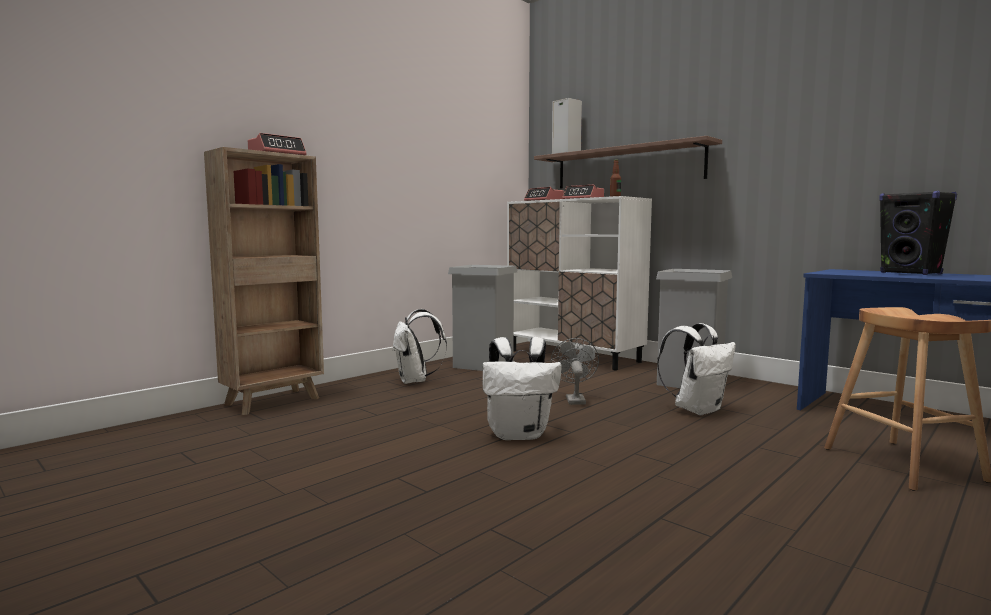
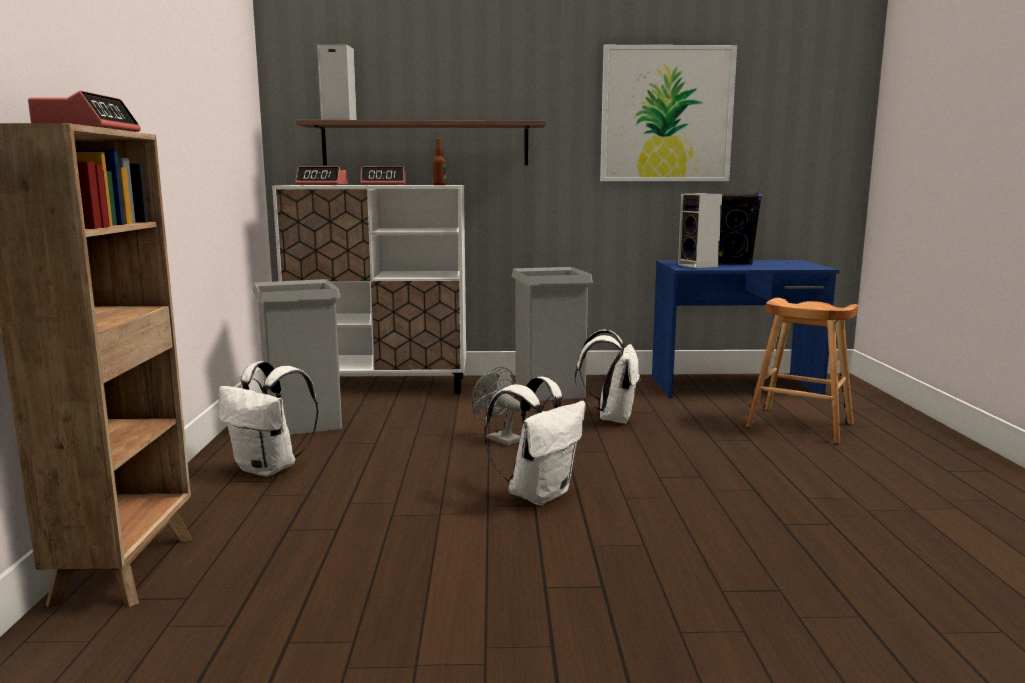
camera: 45 degrees left, 5 degrees up
none -> picture [600,45,737,181]
none -> speaker [678,193,722,268]

